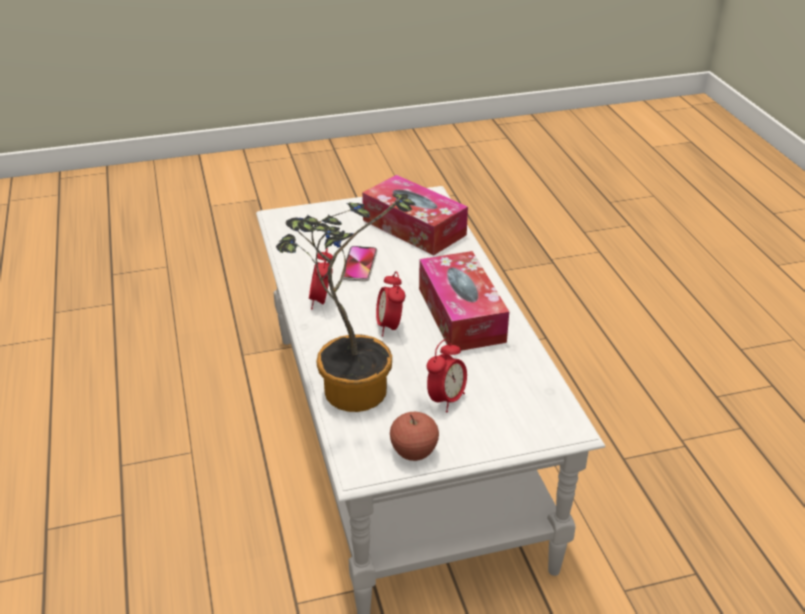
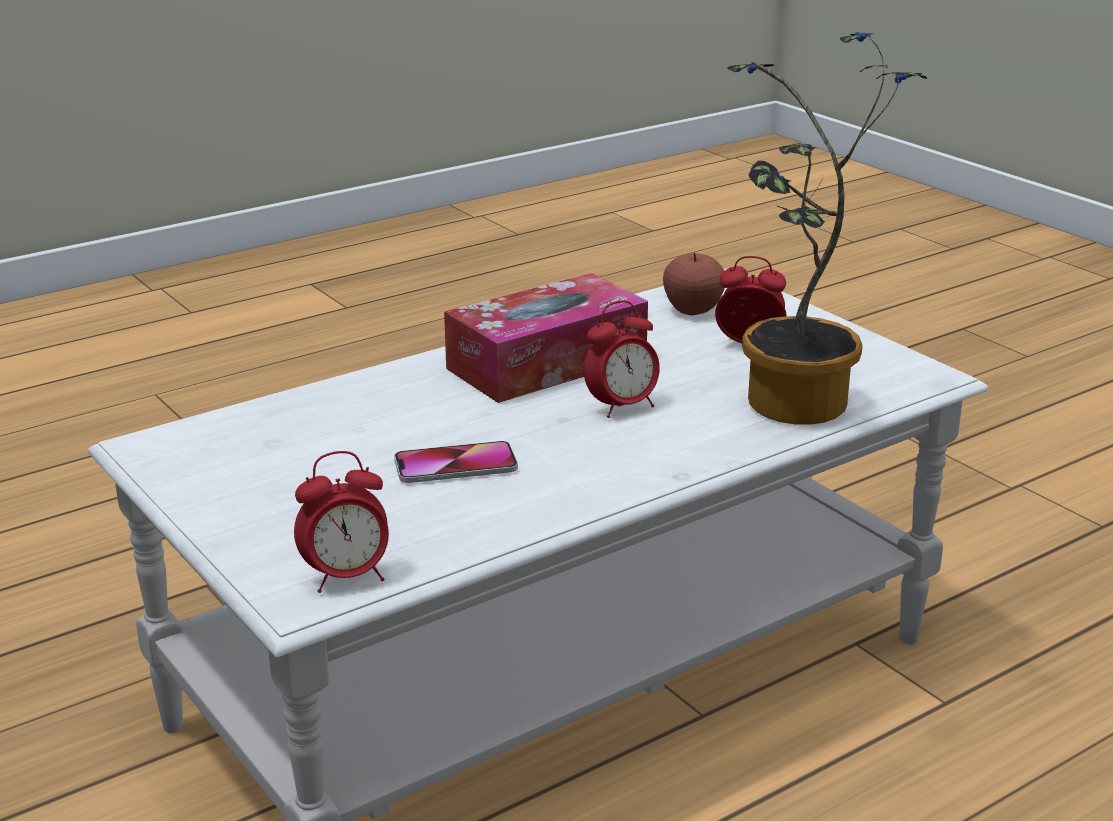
camera: 110 degrees left, 10 degrees down
alarm clock [309,248,333,309] -> alarm clock moved to [294,451,389,593]
tissue box [362,175,468,256] -> none
apple [390,412,439,461] -> apple moved to [663,252,724,315]

